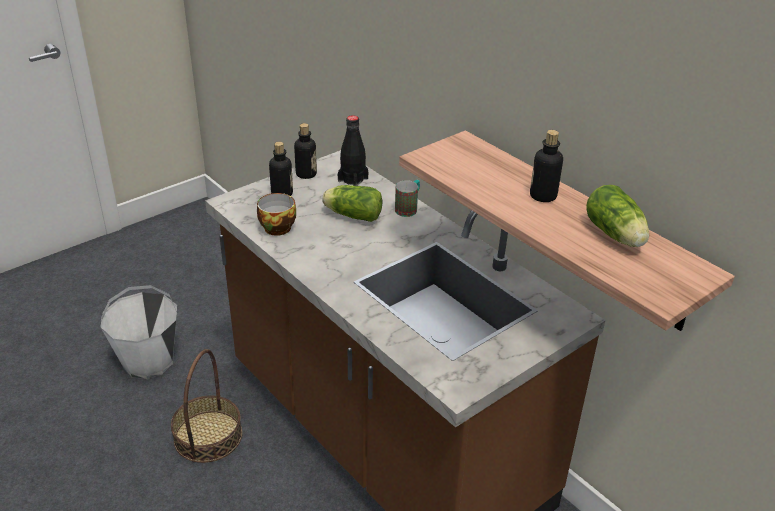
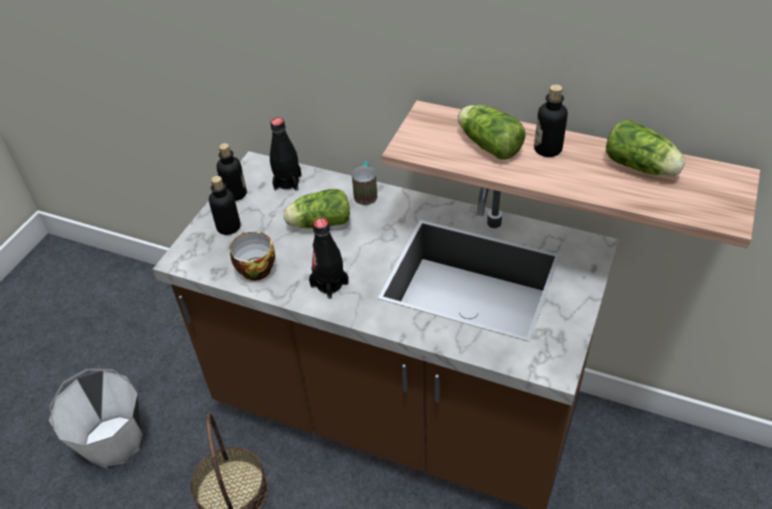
camera: 25 degrees left, 10 degrees up
none -> black bottle [309,218,349,299]
none -> lettuce [458,105,526,160]

